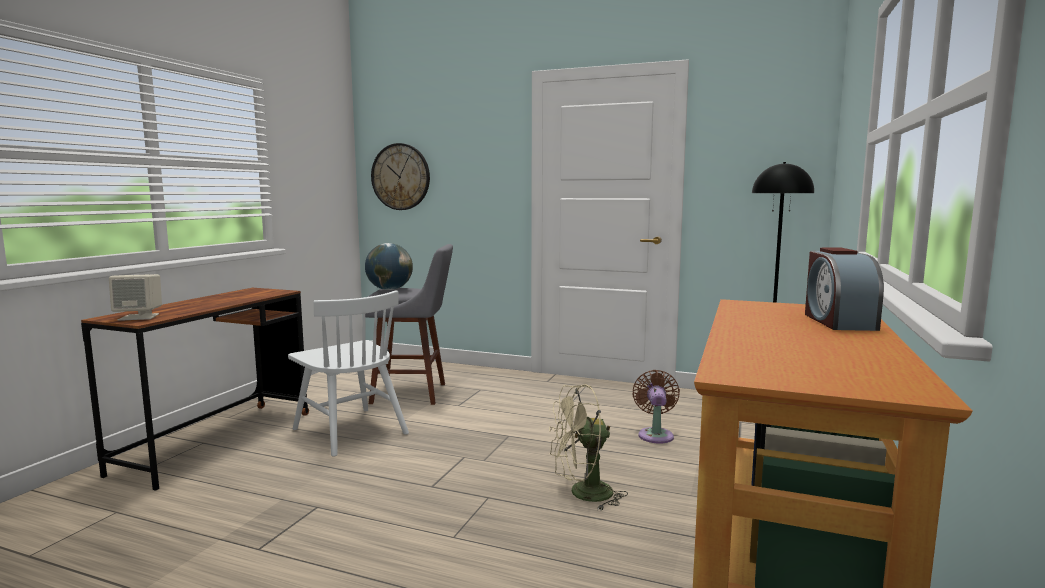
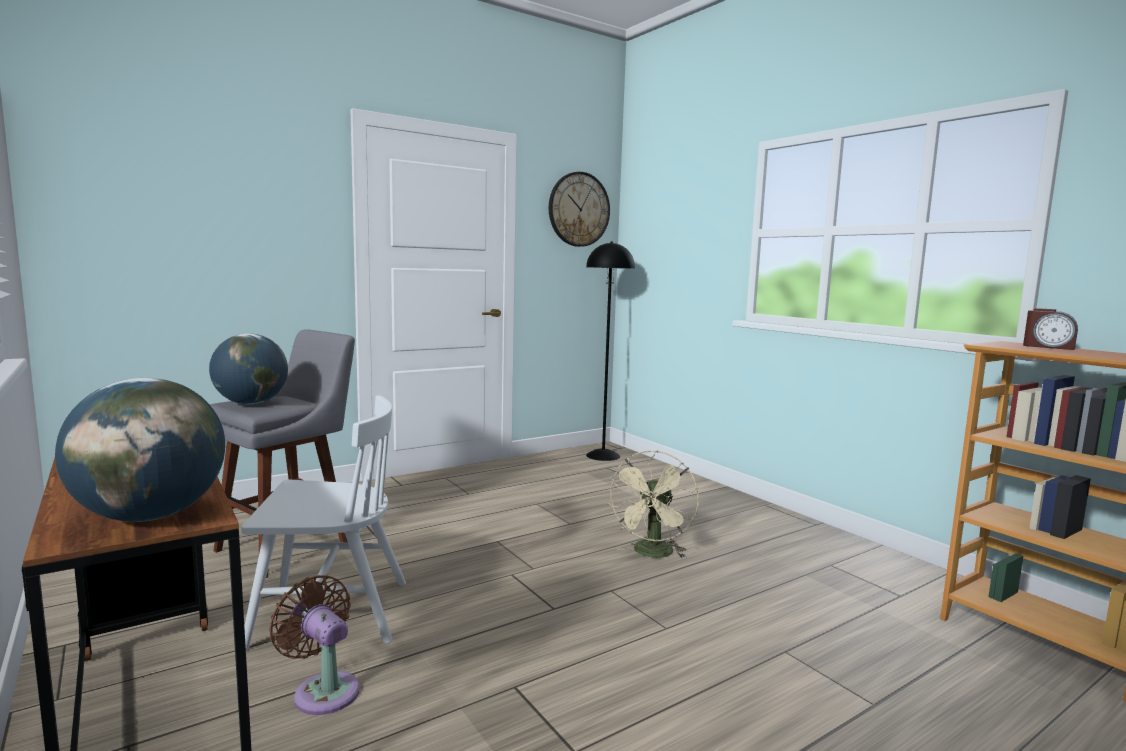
camera: 55 degrees left, 0 degrees up
beige speaker [109,274,162,321] -> globe [55,378,225,522]
wall clock [371,143,430,210] -> wall clock moved to [549,172,610,247]
brown fan [632,370,680,444] -> brown fan moved to [269,575,360,715]

